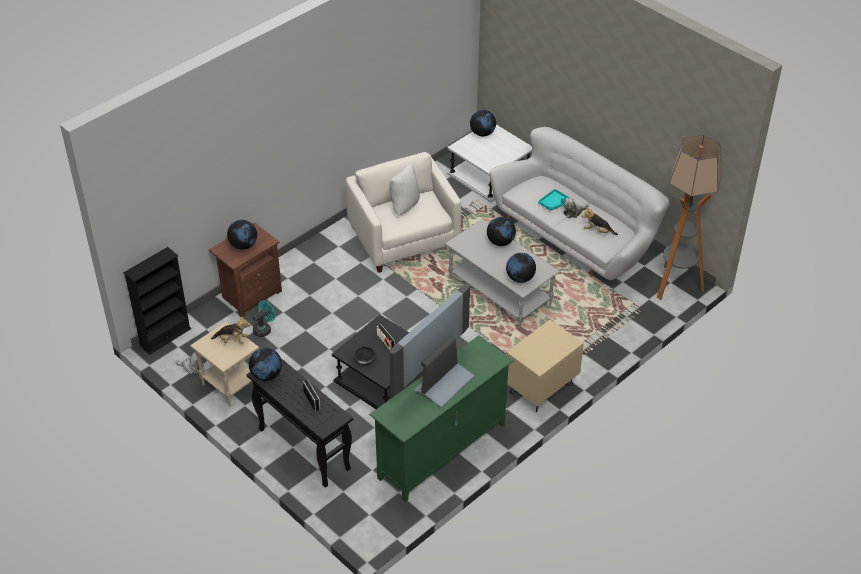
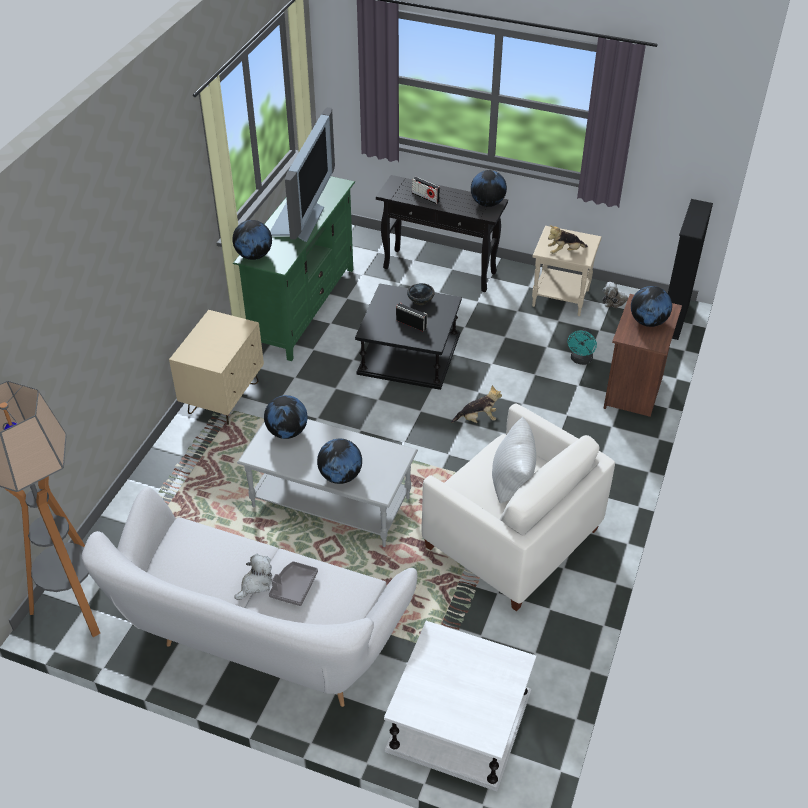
camera: 155 degrees right, 0 degrees up
globe [470,110,496,136] -> globe moved to [232,220,272,260]
turquoise tray [538,189,570,210] -> grey tray [269,561,318,606]
plush toy [582,207,618,235] -> plush toy moved to [451,385,502,423]

